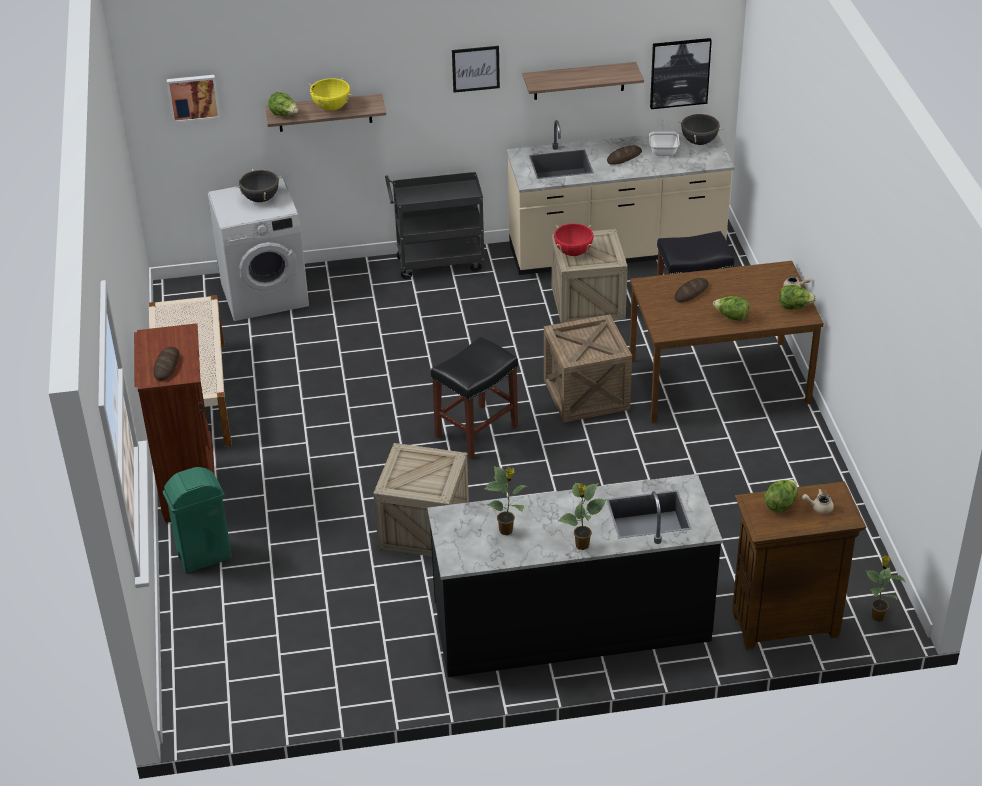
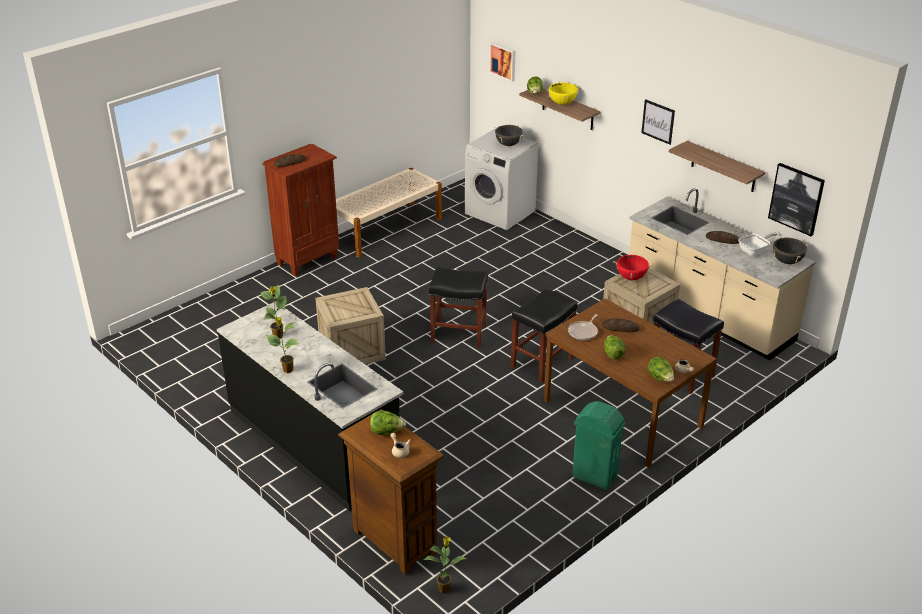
camera: 55 degrees right, 5 degrees down
green trash can [163,467,232,573] -> green trash can moved to [572,401,625,490]
grey cart [385,172,485,279] -> none
crate [544,314,632,422] -> black stool [511,289,577,383]
none -> frying pan [568,314,598,340]

